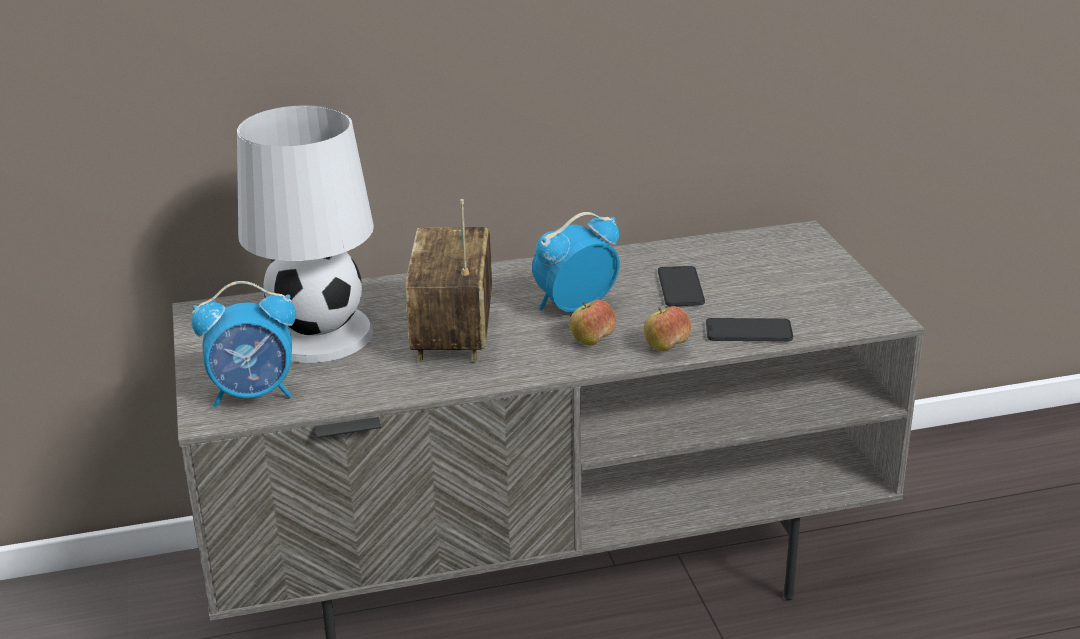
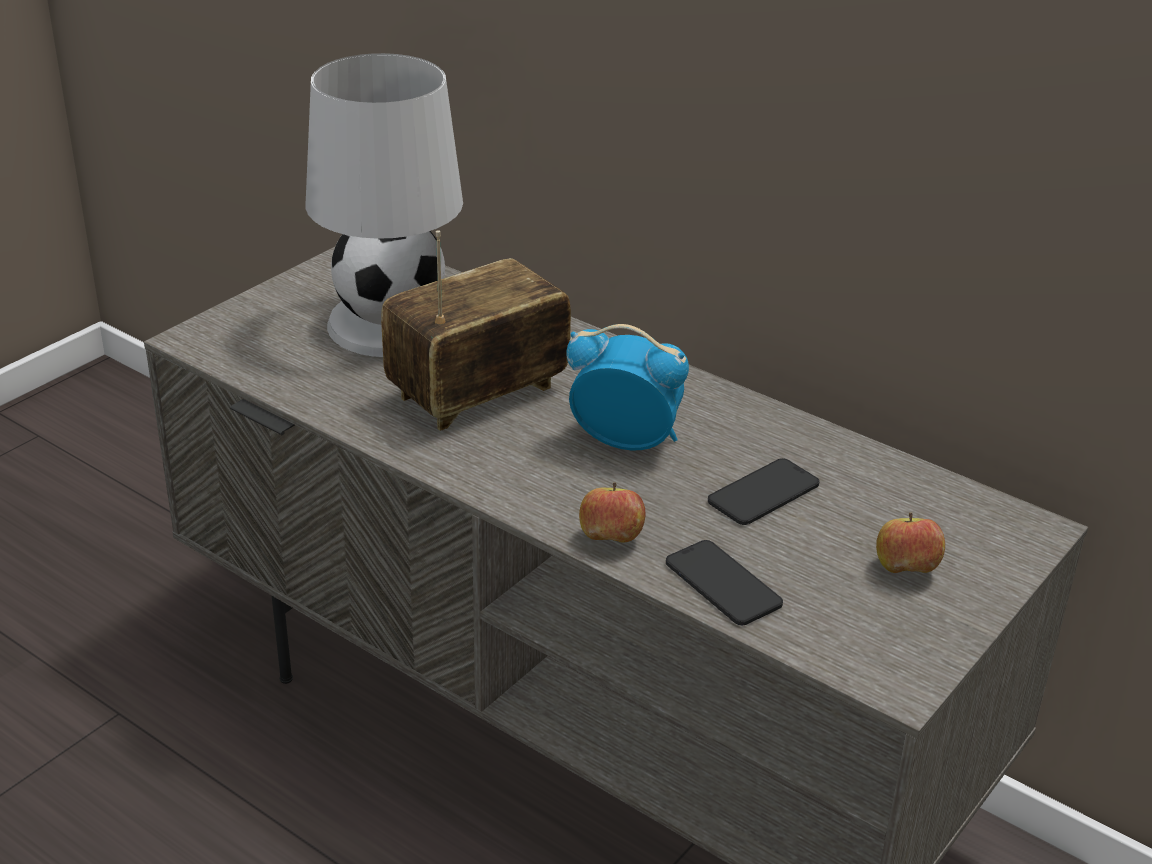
camera: 50 degrees right, 5 degrees up
alarm clock [191,281,296,407] -> none
apple [570,300,616,346] -> apple moved to [876,513,945,573]

